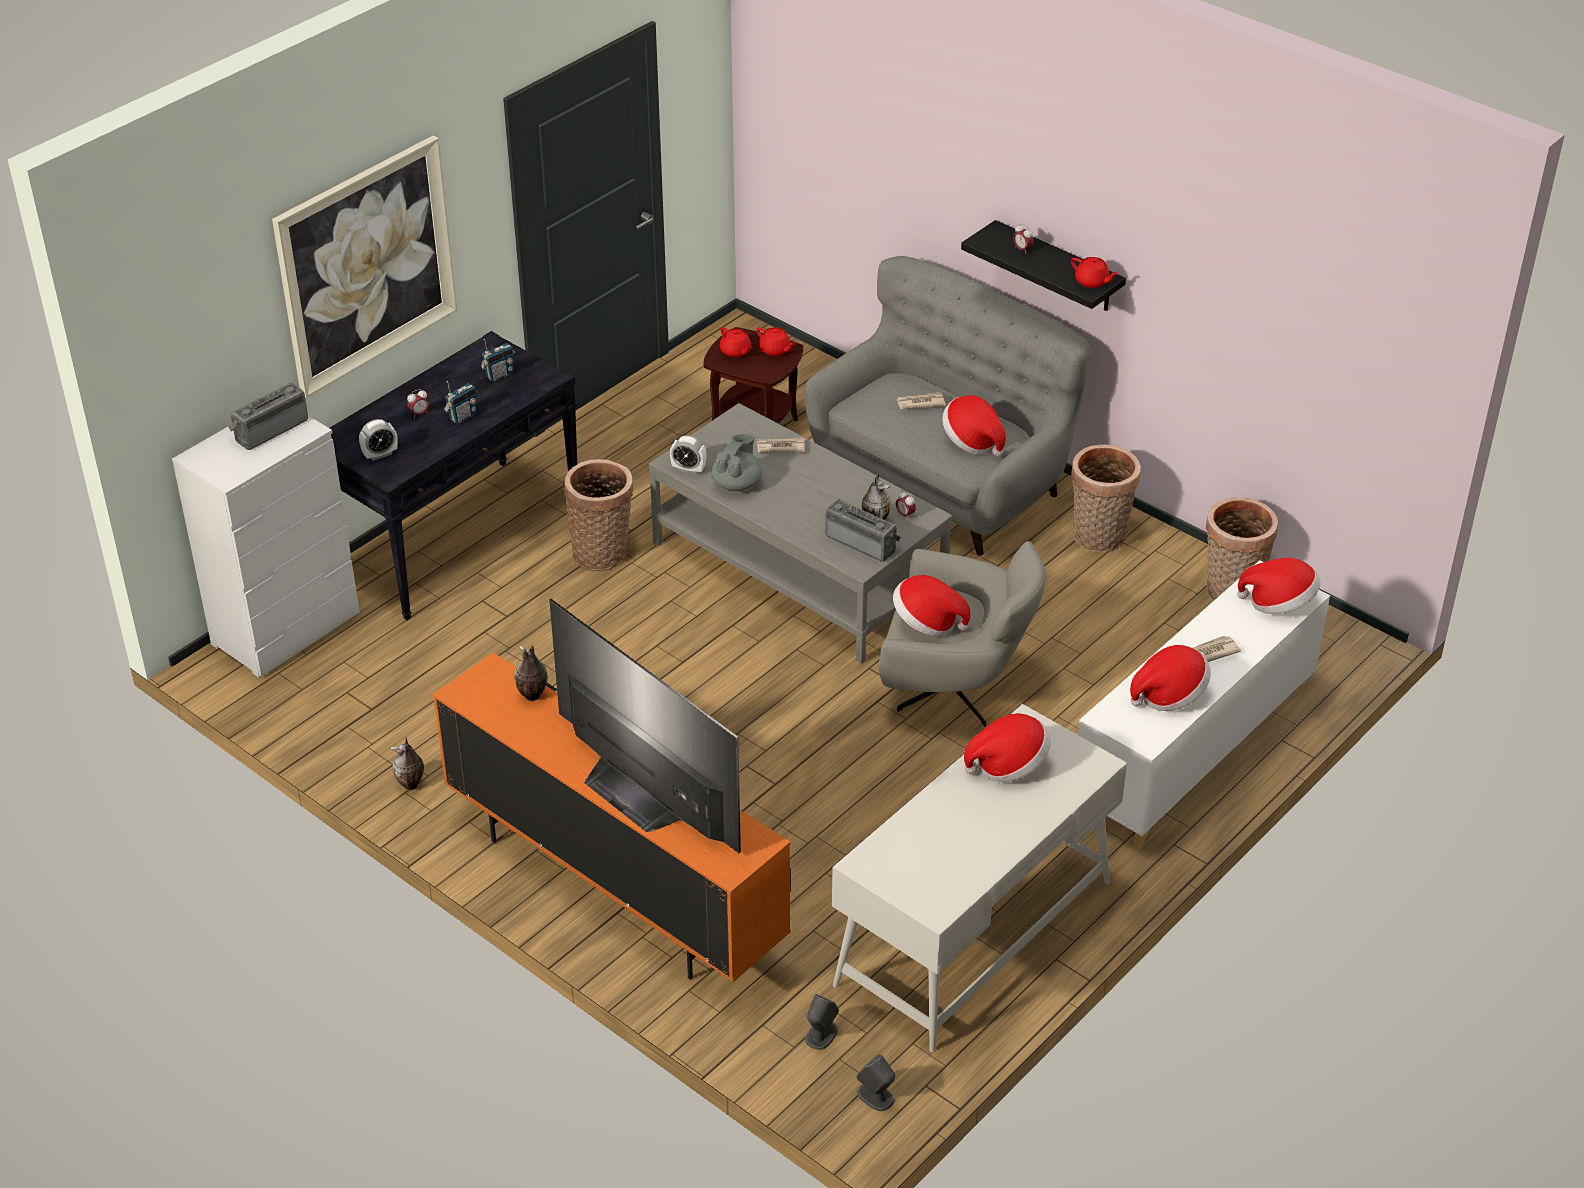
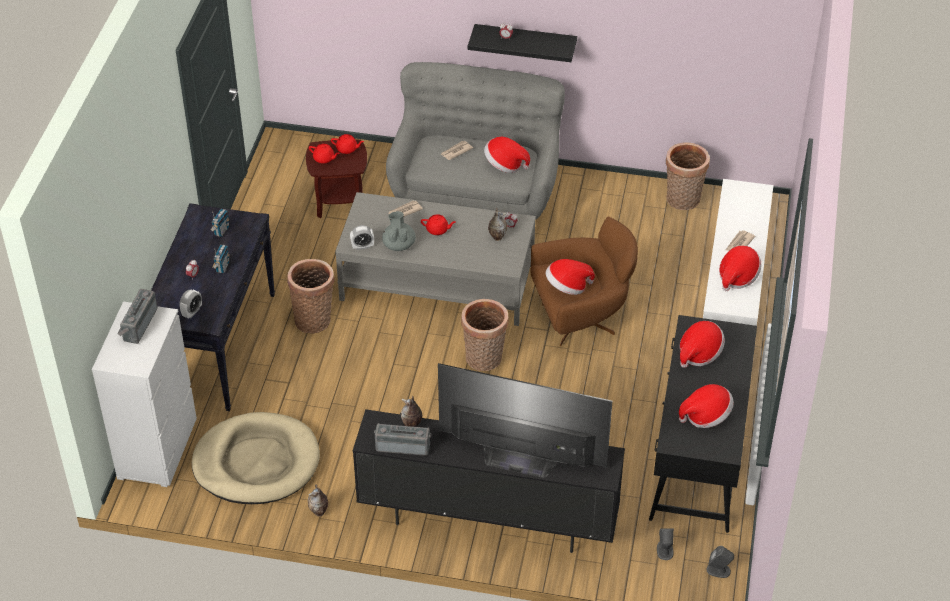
camera: 30 degrees left, 5 degrees up
picture [272,136,457,398] -> none
orange tv stand [433,652,791,982] -> black tv stand [353,409,625,553]
radio [825,499,901,562] -> radio moved to [374,423,431,456]
white desk [832,704,1127,1052] -> black desk [649,315,757,533]
grey armchair [879,541,1046,727] -> brown armchair [530,217,638,346]
red teapot [1071,257,1118,288] -> red teapot moved to [421,214,456,235]
basket [1071,444,1141,552] -> basket moved to [461,299,509,371]
hat [1237,558,1321,614] -> hat moved to [679,384,734,428]
none -> beige dog bed [192,412,320,504]

